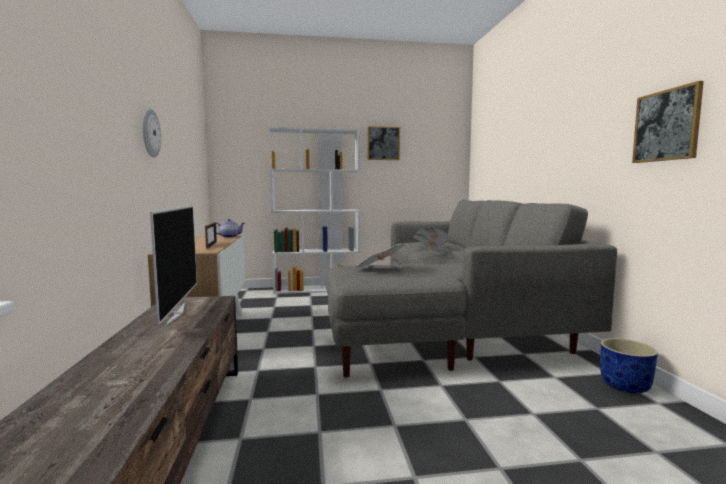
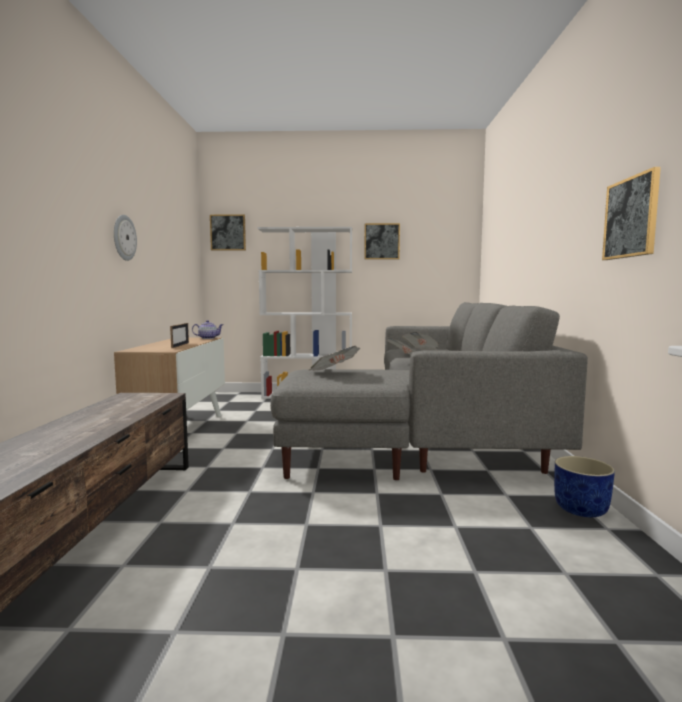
camera: 10 degrees right, 0 degrees up
television [150,206,197,326] -> none
none -> picture [210,214,246,251]

